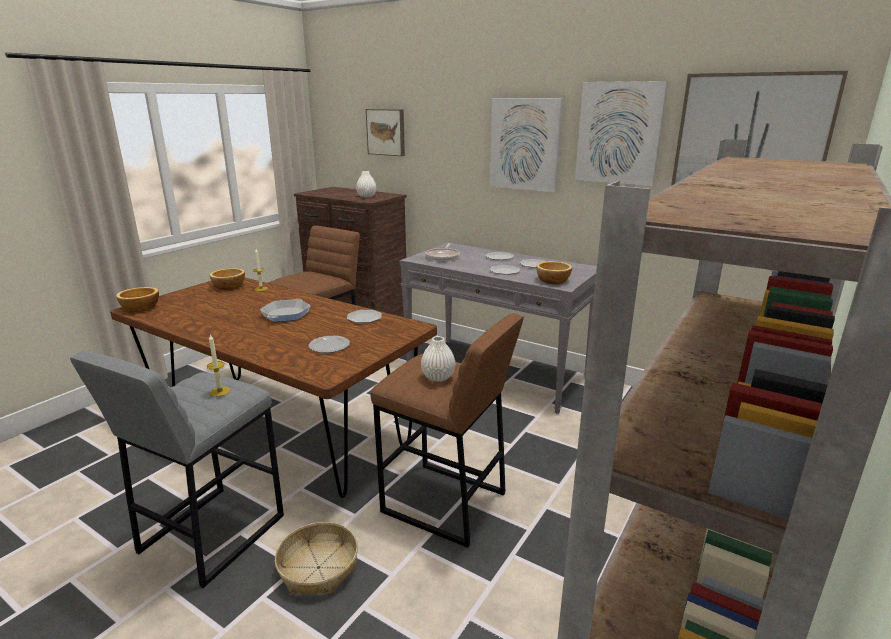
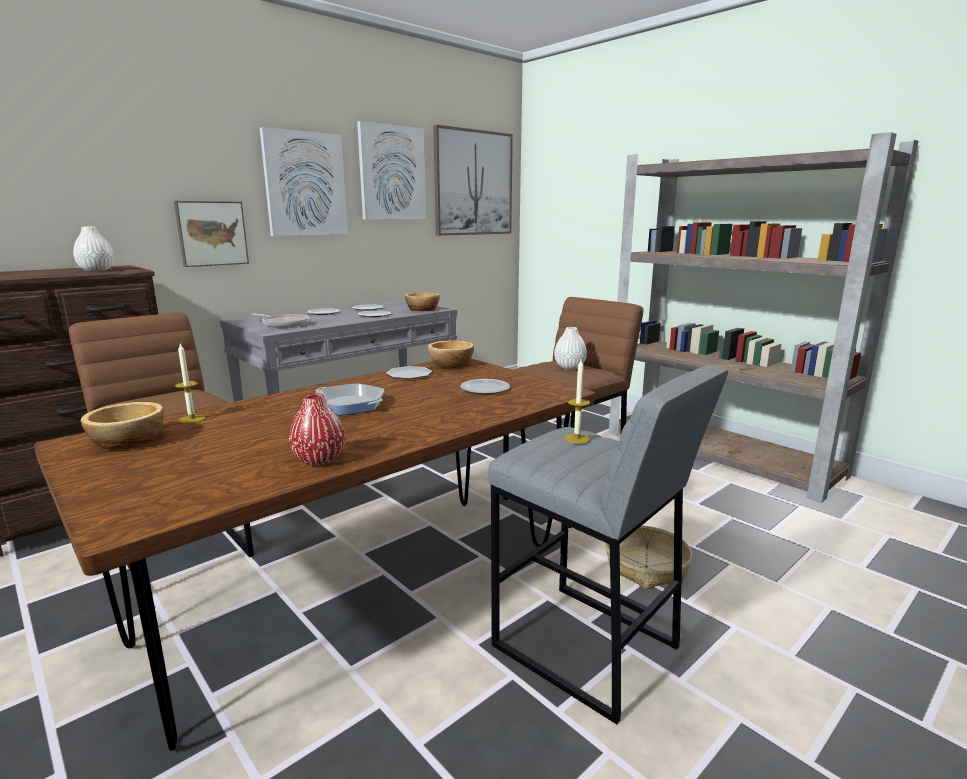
camera: 75 degrees left, 5 degrees down
bowl [116,287,159,312] -> bowl moved to [428,340,474,368]
picture [366,109,405,156] -> picture moved to [174,201,249,267]
none -> red vase [289,393,345,466]

